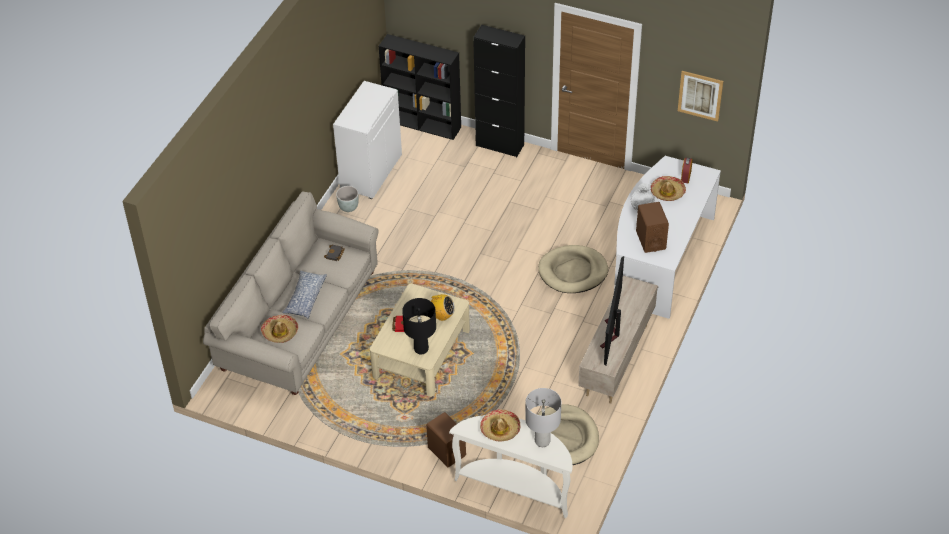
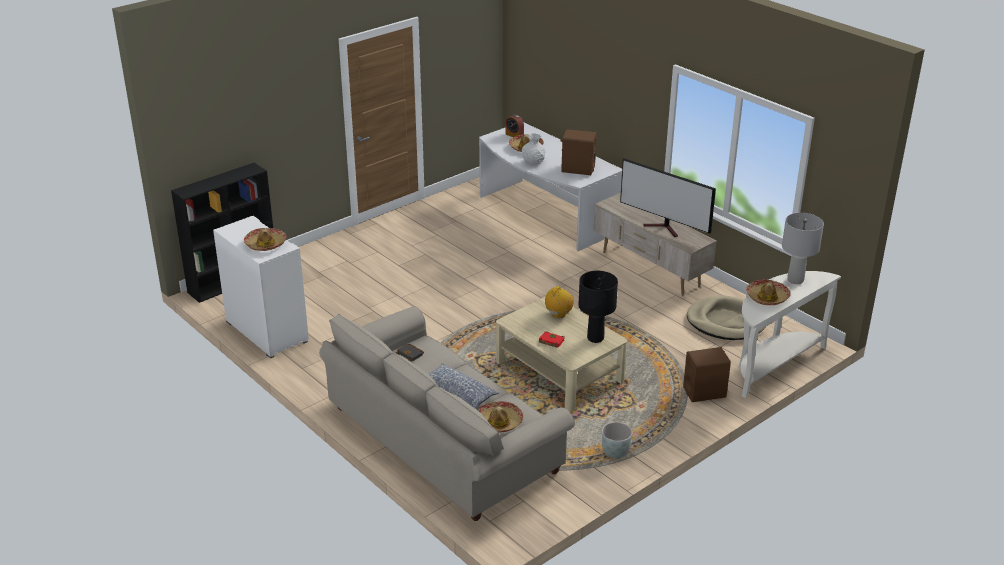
camera: 65 degrees left, 15 degrees down
grey planter [336,186,358,212] -> grey planter moved to [602,422,632,458]
black cabinet [473,25,525,157] -> none
beige dog bed [538,245,608,293] -> none
picture [678,71,723,122] -> none
none -> hat [244,228,287,251]

